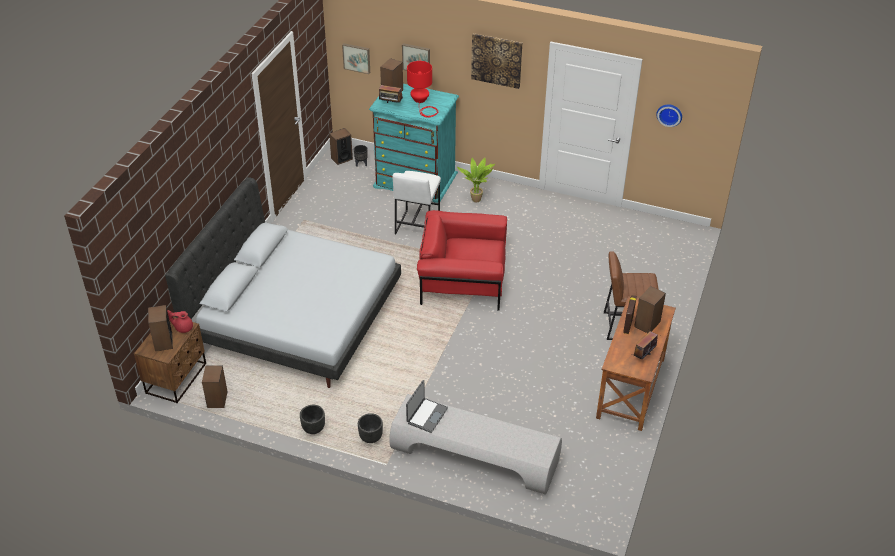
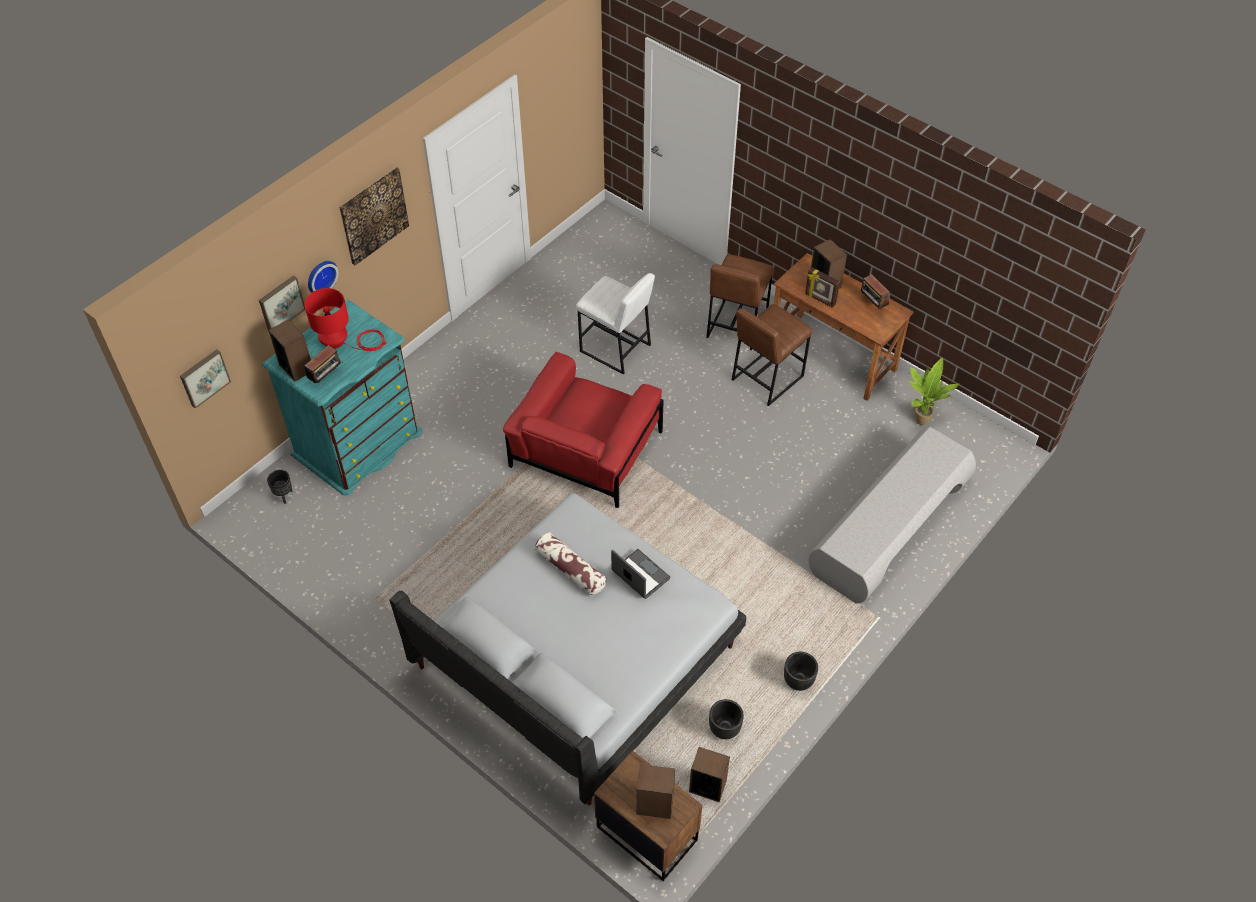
camera: 70 degrees left, 10 degrees up
red teapot [167,310,193,333] -> none
speaker [329,128,353,165] -> none
black planter [358,413,383,443] -> black planter moved to [709,699,744,739]
white chair [392,171,441,234] -> white chair moved to [576,273,655,375]
laptop [406,380,448,433] -> laptop moved to [611,549,670,599]
potted plant [457,157,496,202] -> potted plant moved to [909,358,959,425]
wall clock [656,104,682,127] -> wall clock moved to [308,261,338,293]
none -> pillow [535,533,607,595]
none -> brown chair [732,304,812,406]

